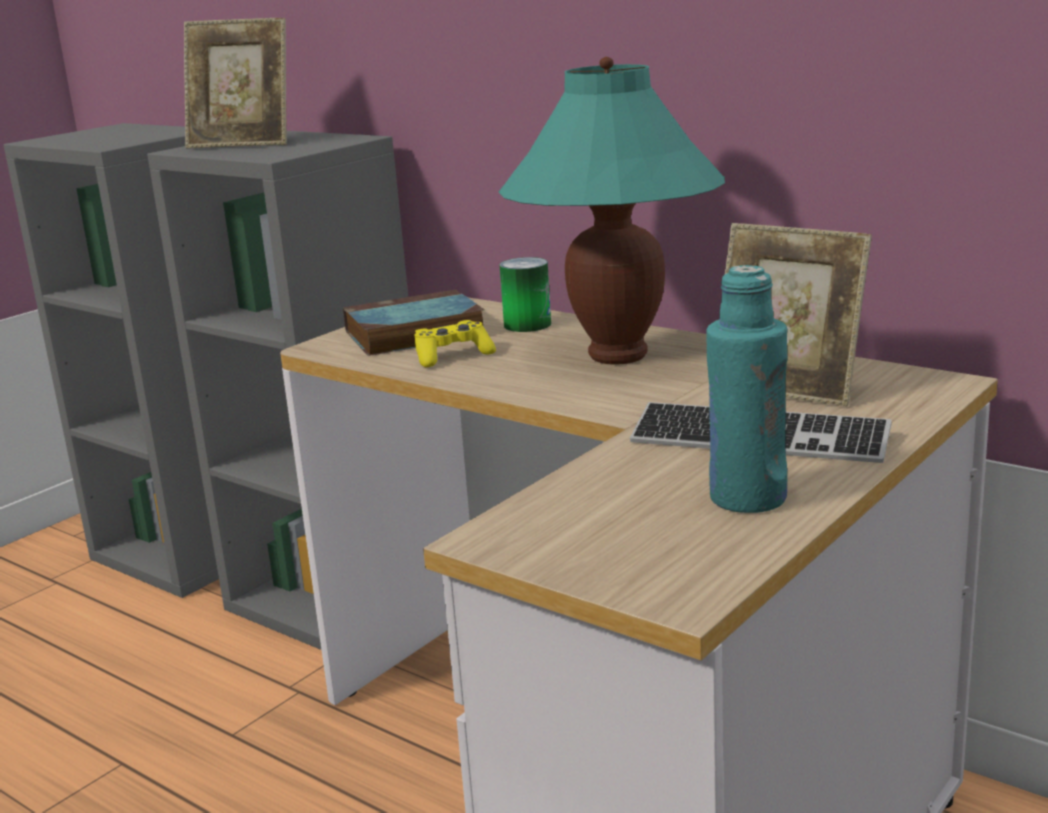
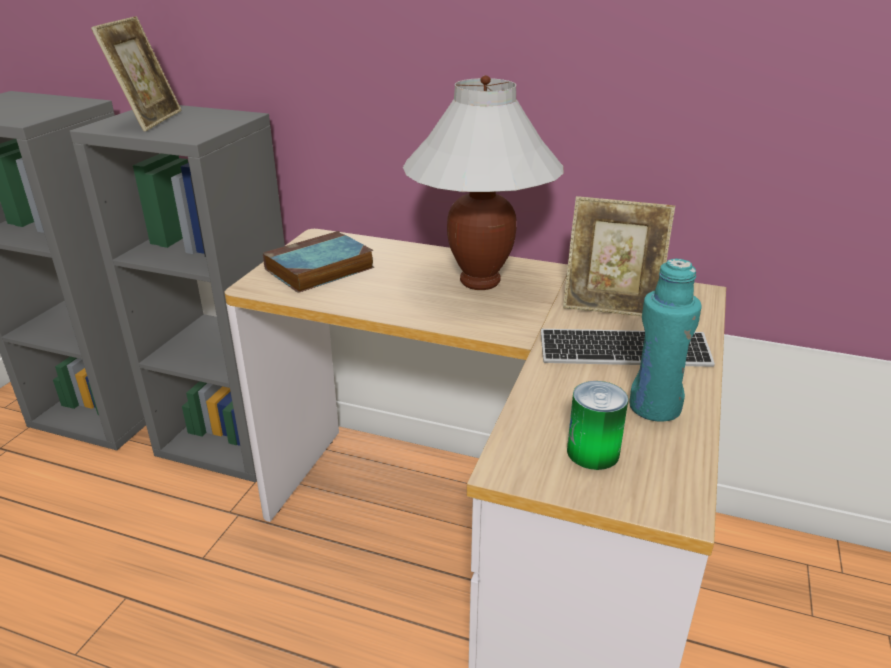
camera: 20 degrees left, 10 degrees up
picture frame [184,18,287,149] -> picture frame turned 75 degrees counterclockwise [91,16,182,132]
yellow game controller [414,320,496,367] -> none
turquoise table lamp [499,57,725,365] -> white table lamp [403,75,564,290]
can [500,257,551,332] -> can moved to [567,381,628,470]

